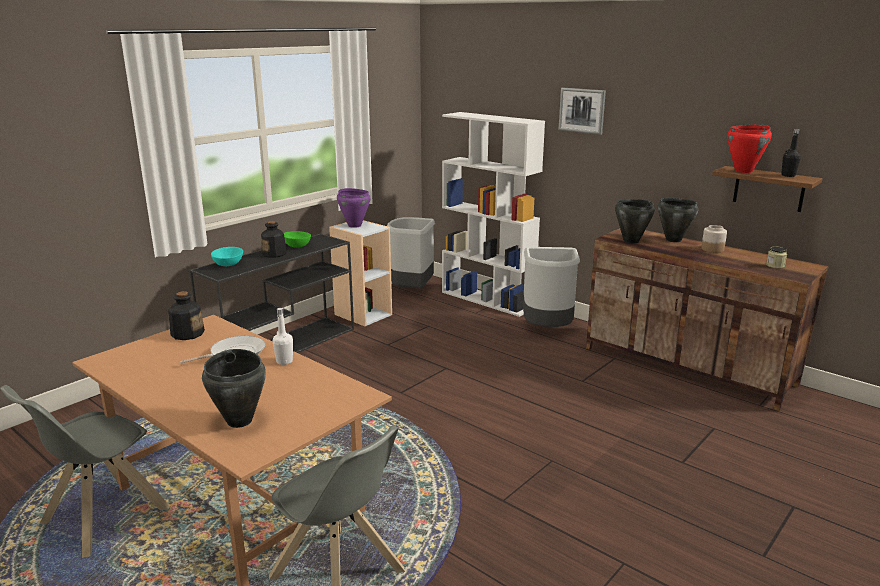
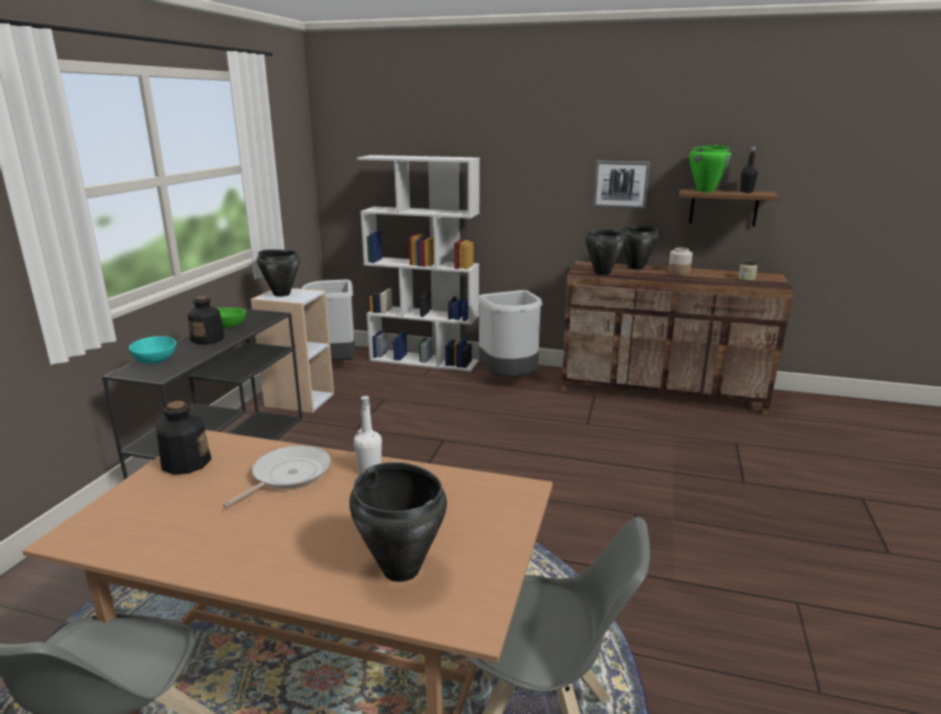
camera: 25 degrees left, 0 degrees up
purple cooking pot [337,188,370,228] -> black cooking pot [257,249,300,297]
picture [558,88,606,135] -> picture moved to [593,160,650,209]
red cooking pot [727,125,772,173] -> green cooking pot [689,145,731,192]

